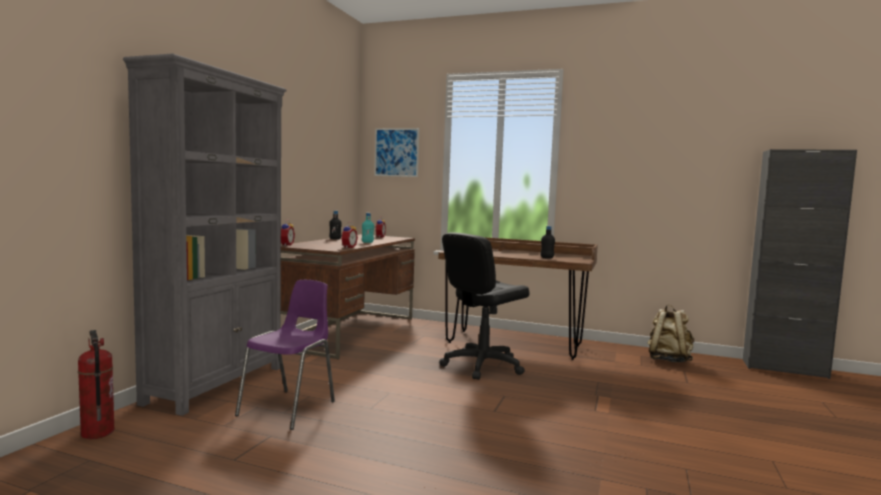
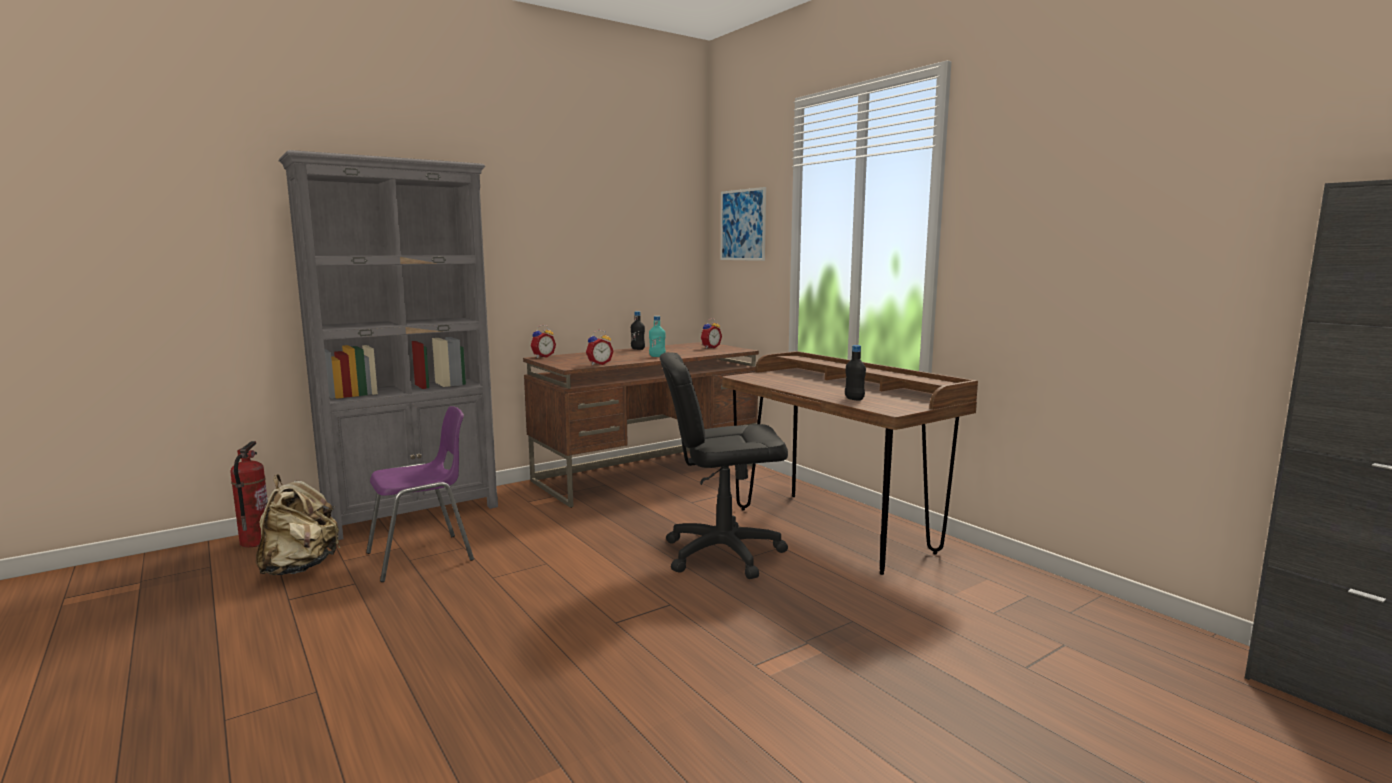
camera: 35 degrees right, 5 degrees up
beige backpack [648,304,694,362] -> beige backpack moved to [256,474,341,575]

